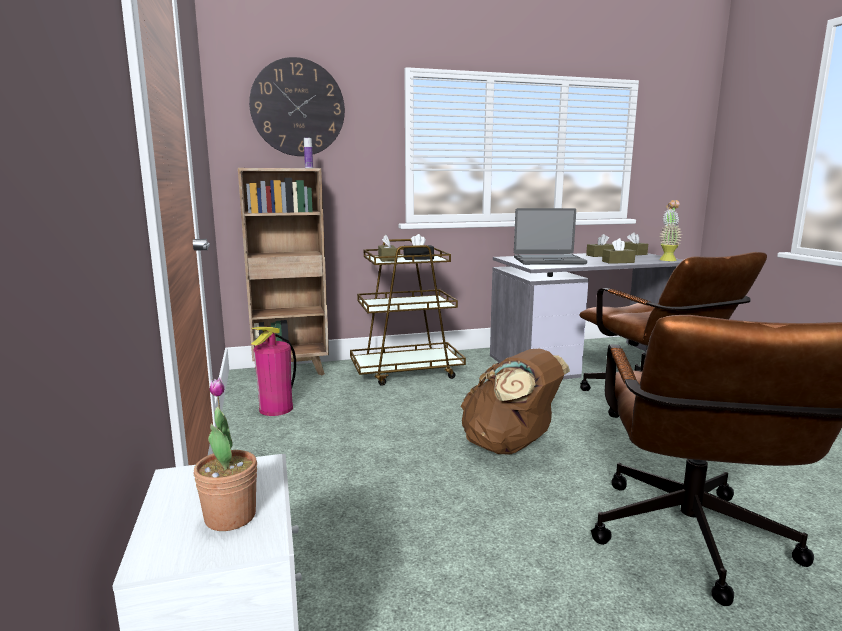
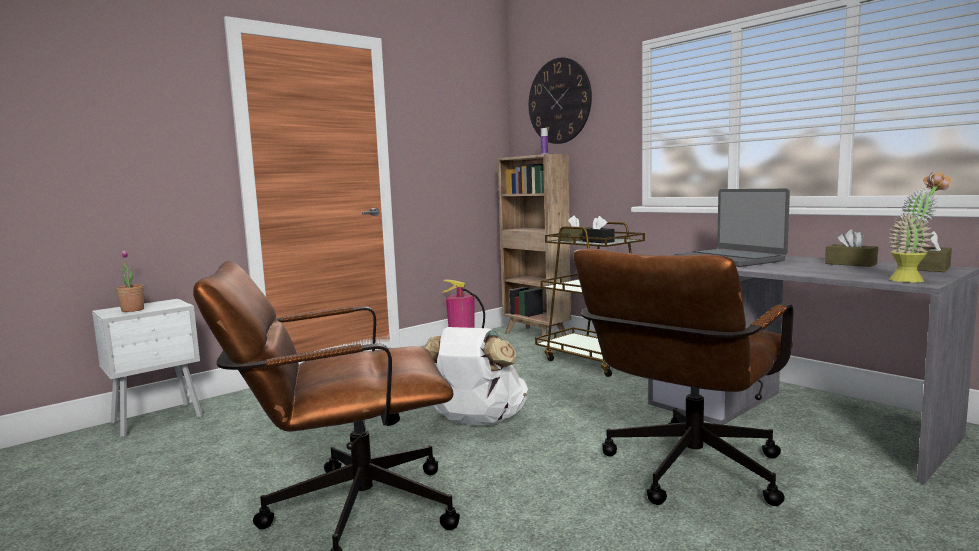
camera: 65 degrees right, 5 degrees down
brown backpack [461,349,570,454] -> white backpack [424,327,528,425]
brown tissue box [602,238,636,264] -> none

